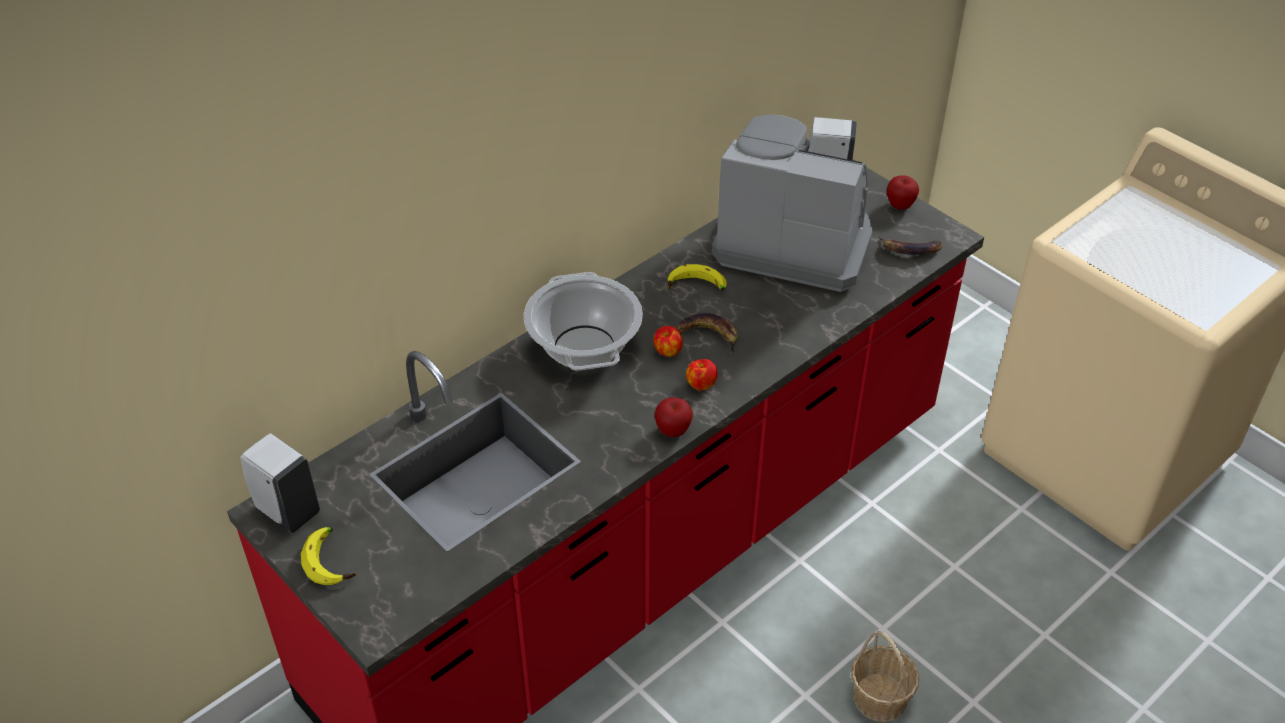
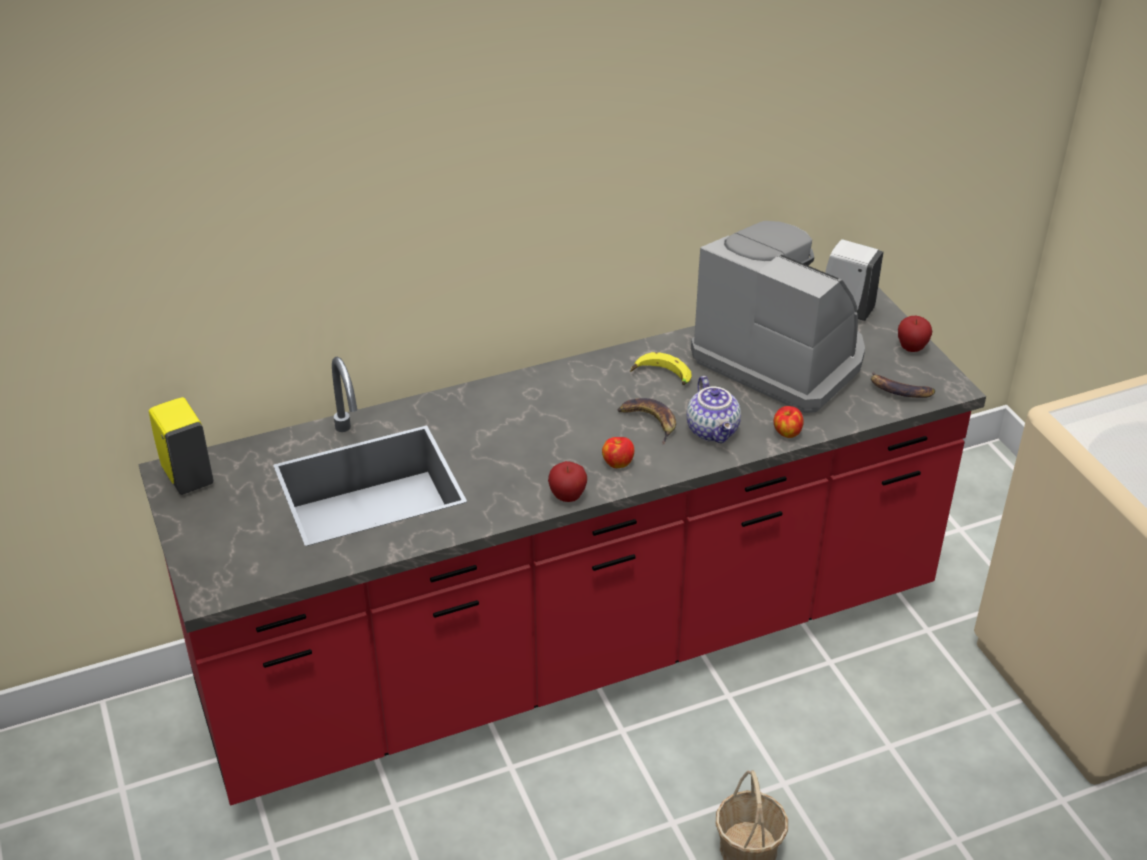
camera: 20 degrees right, 5 degrees down
white soap dispenser [240,434,320,533] -> yellow soap dispenser [149,397,214,495]
banana [301,527,356,585] -> none
cooking pot [524,272,643,371] -> none
apple [654,326,683,357] -> apple moved to [774,406,804,438]
none -> teapot [687,376,741,443]

